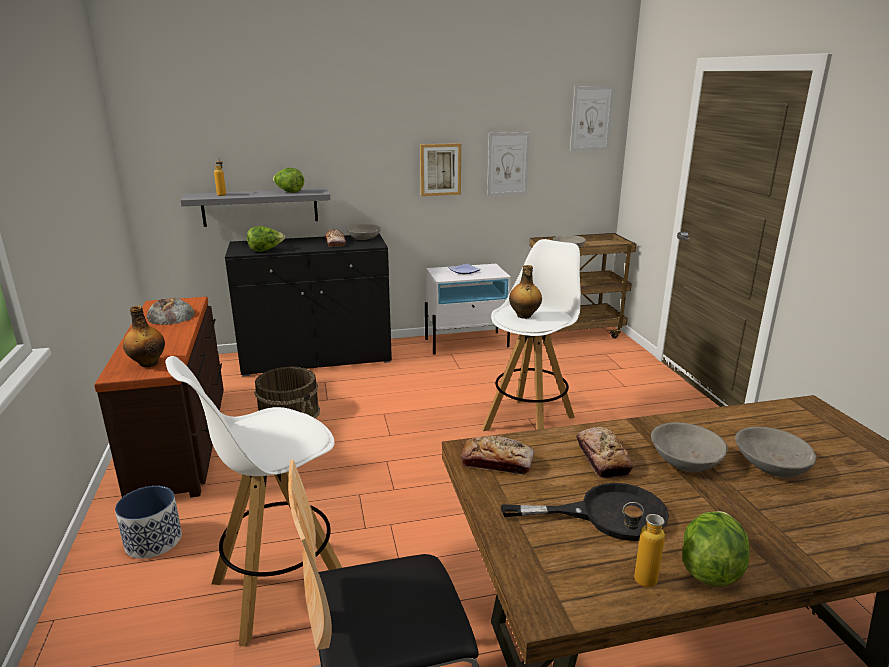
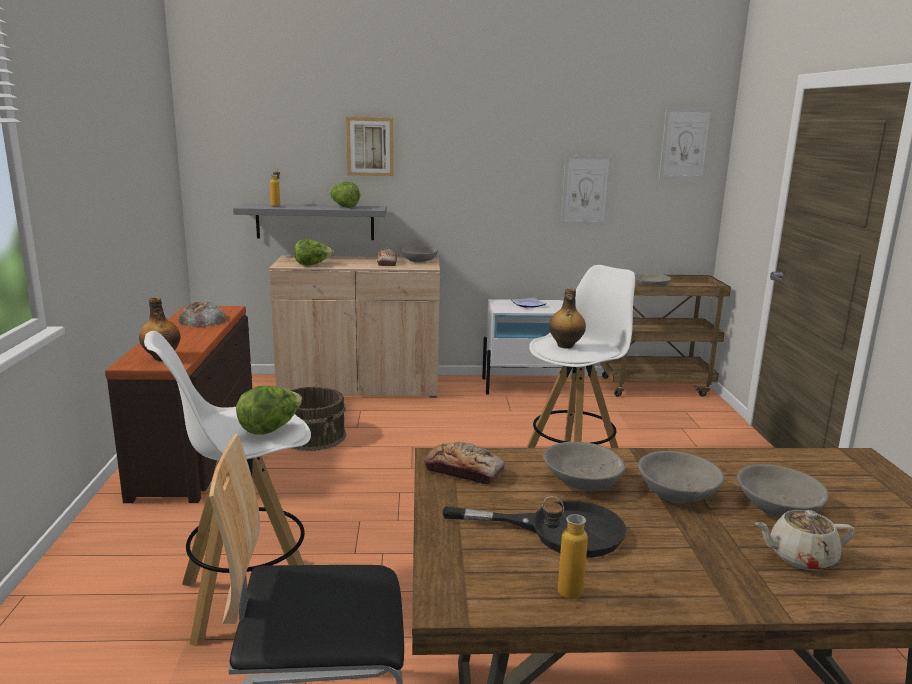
camera: 10 degrees right, 5 degrees down
planter [115,486,182,559] -> none
black cabinet [225,234,392,376] -> beige cabinet [269,256,440,398]
picture [420,143,461,196] -> picture moved to [346,117,393,176]
bread [576,427,633,479] -> grey bowl [543,442,626,492]
lettuce [682,511,749,586] -> lettuce moved to [236,385,302,435]
none -> beige teapot [754,510,855,571]

